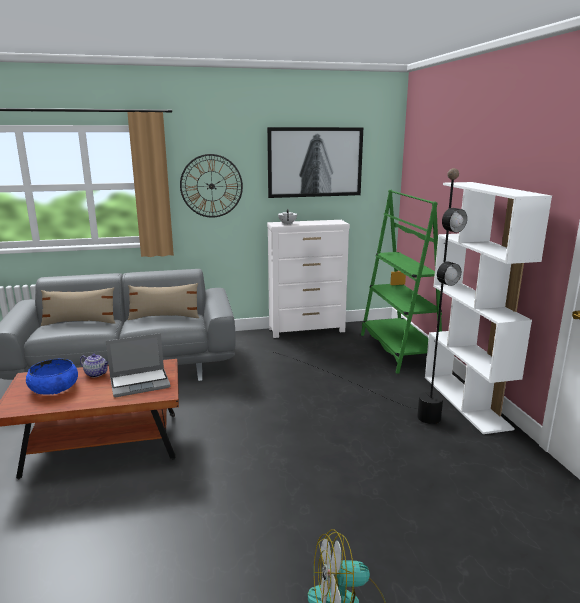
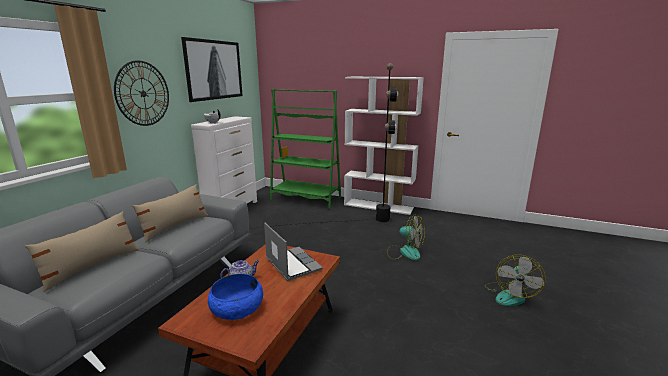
camera: 55 degrees left, 0 degrees up
laptop [106,333,170,397] -> laptop turned 45 degrees counterclockwise [264,223,323,281]
none -> fan [387,214,425,260]

